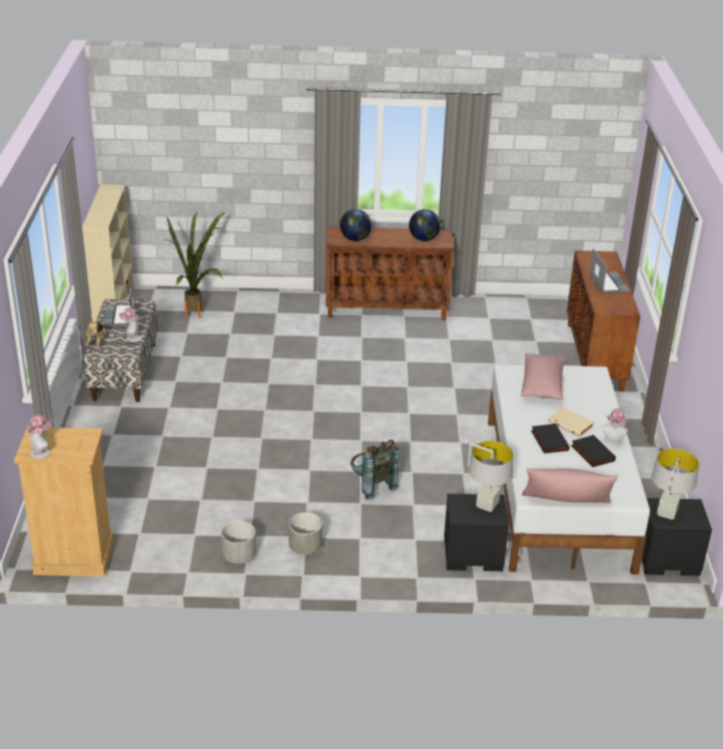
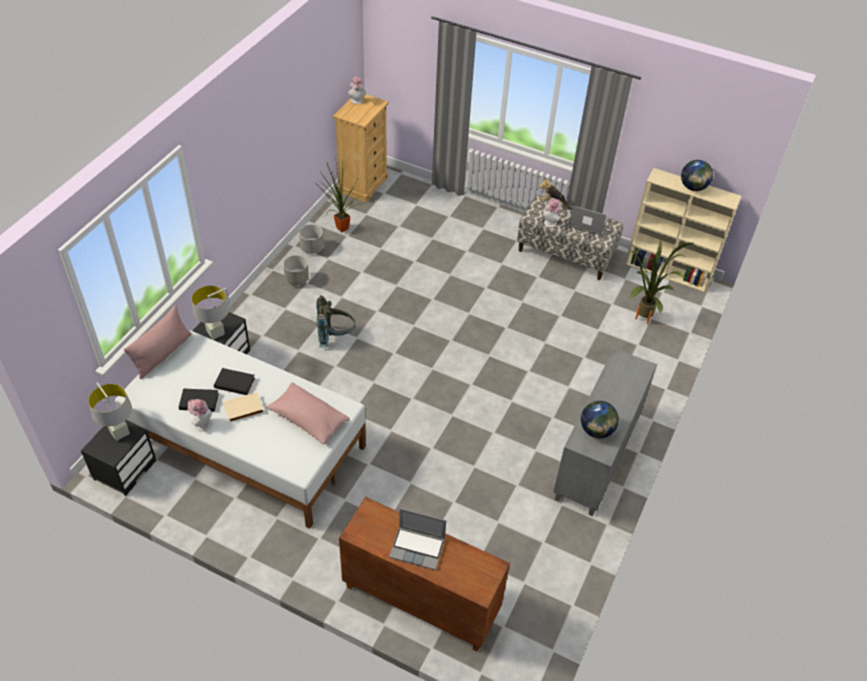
camera: 115 degrees right, 15 degrees up
brown cabinet [326,227,454,321] -> grey cabinet [553,348,657,516]
globe [340,209,372,241] -> globe moved to [681,160,713,191]
none -> potted plant [318,157,363,232]

